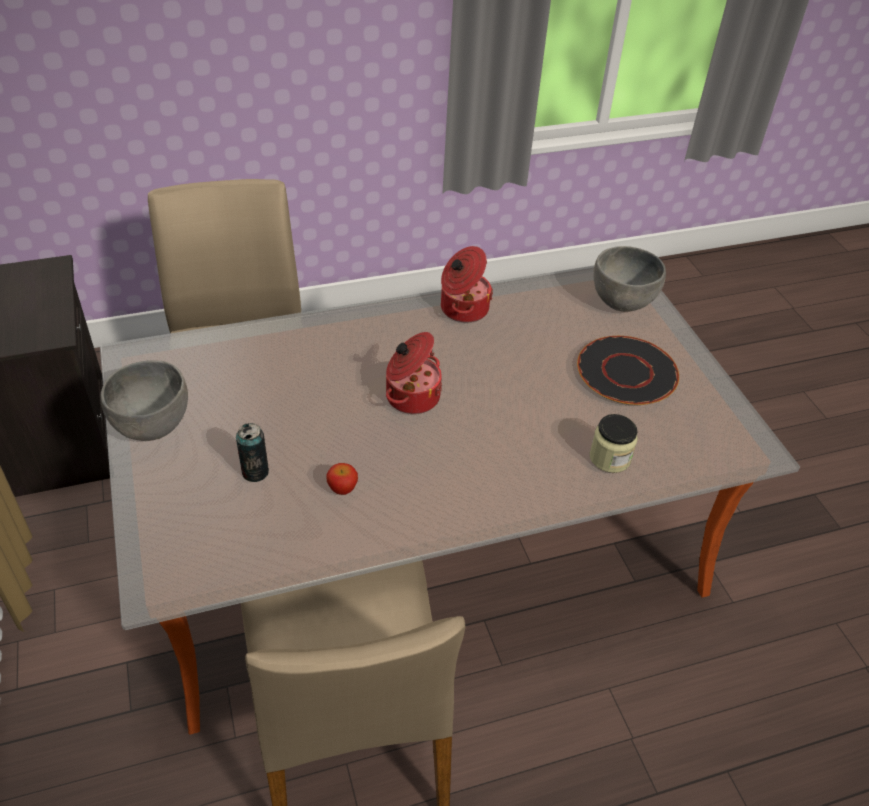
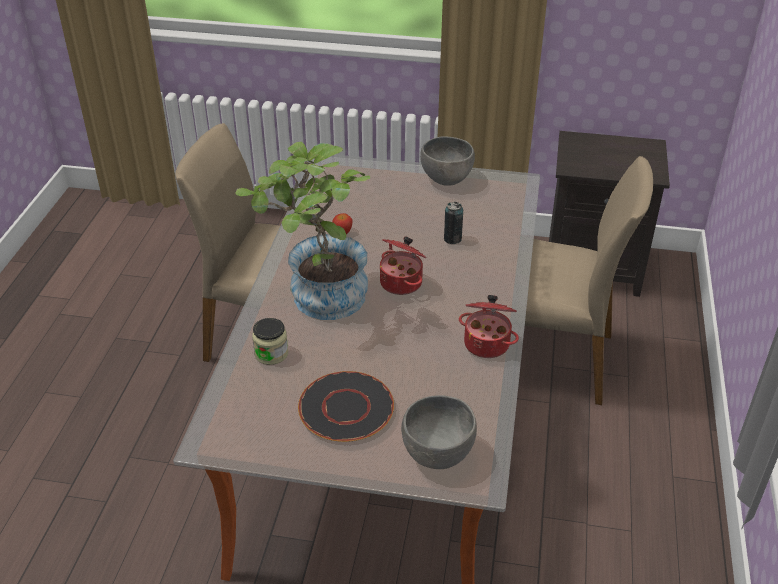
camera: 120 degrees right, 5 degrees down
can [236,423,269,482] -> can moved to [444,202,463,244]
none -> potted plant [236,142,370,320]

